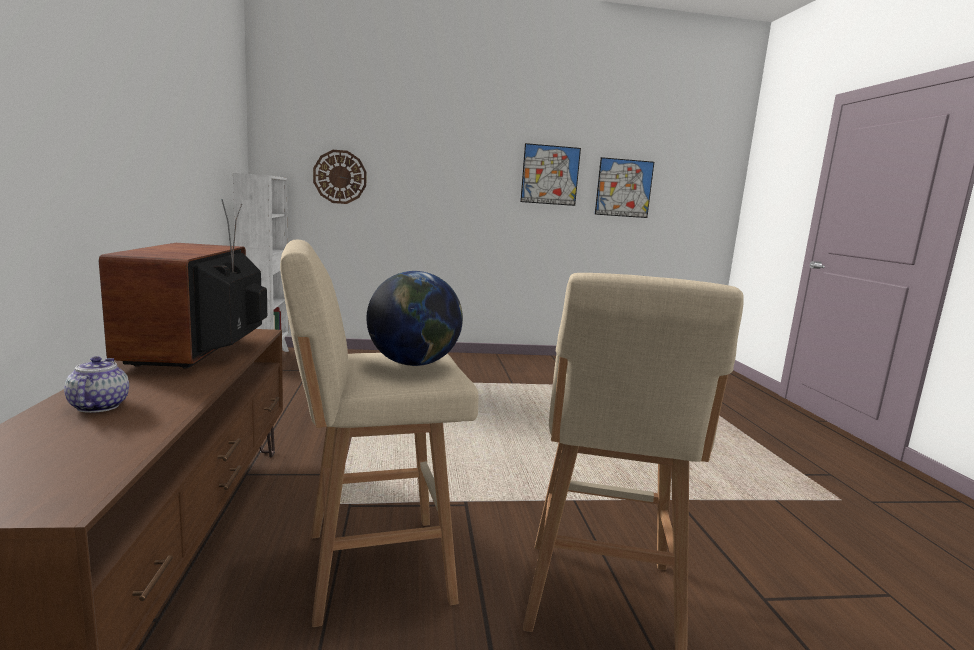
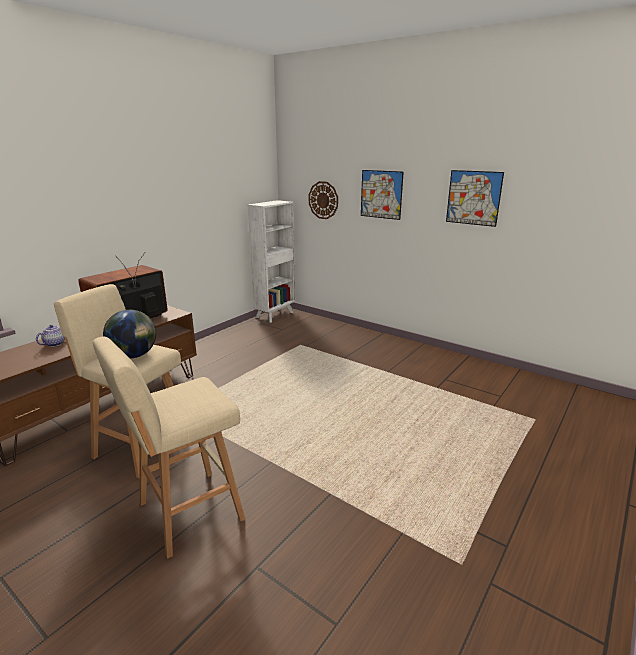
camera: 45 degrees right, 10 degrees up
picture [595,157,654,218] -> picture moved to [361,170,404,220]

